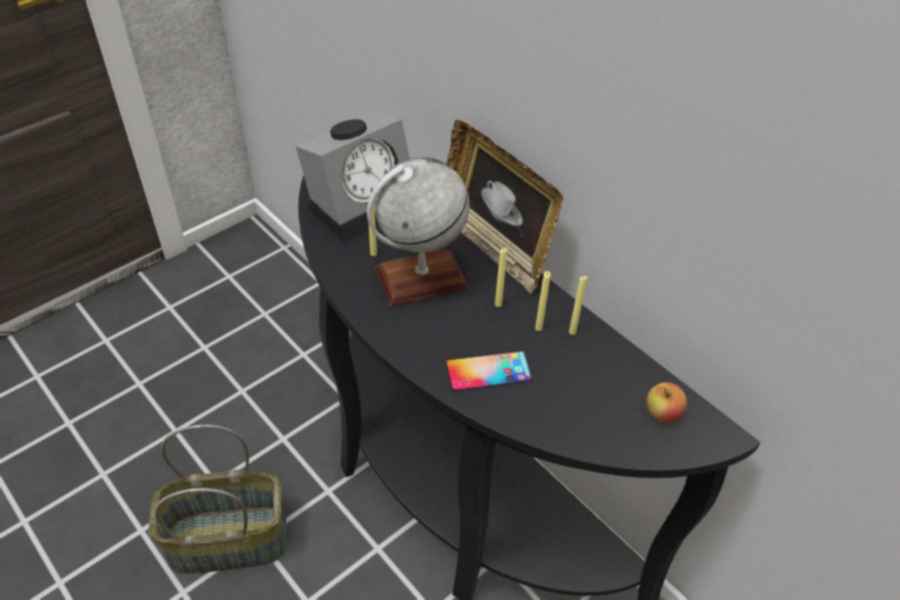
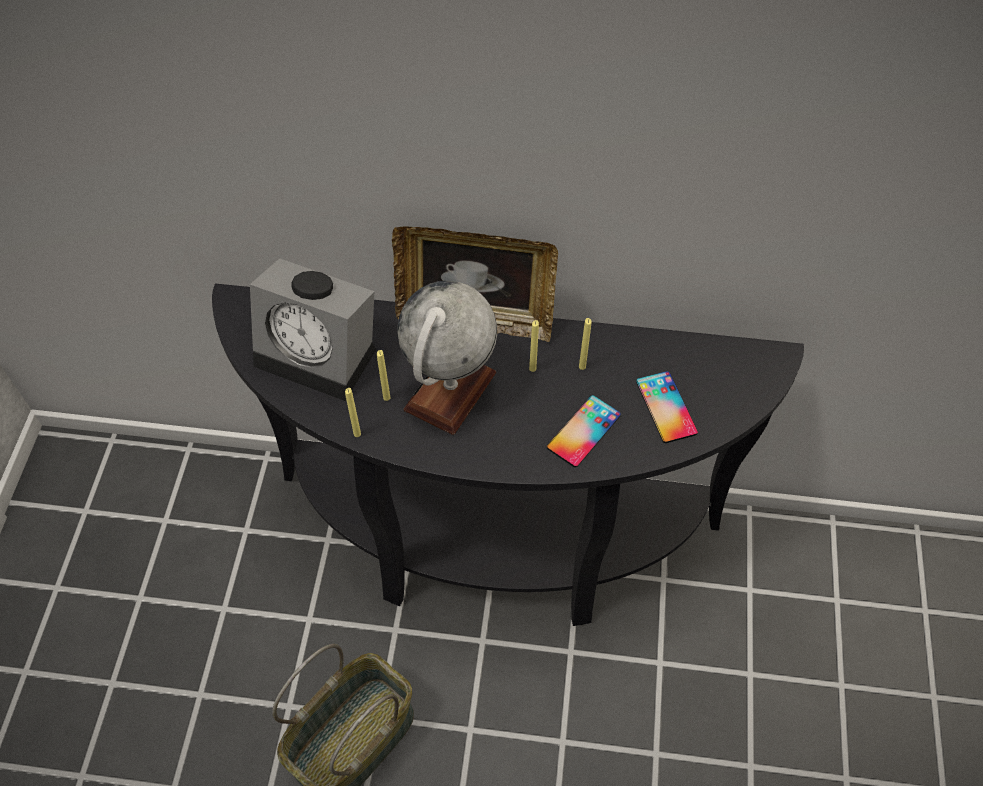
camera: 40 degrees left, 10 degrees up
alarm clock [296,111,410,242] -> alarm clock turned 105 degrees clockwise [250,258,377,401]
yellow candle [569,276,587,335] -> yellow candle moved to [345,388,361,437]
apple [646,382,687,423] -> none
none -> phone [636,371,698,443]

